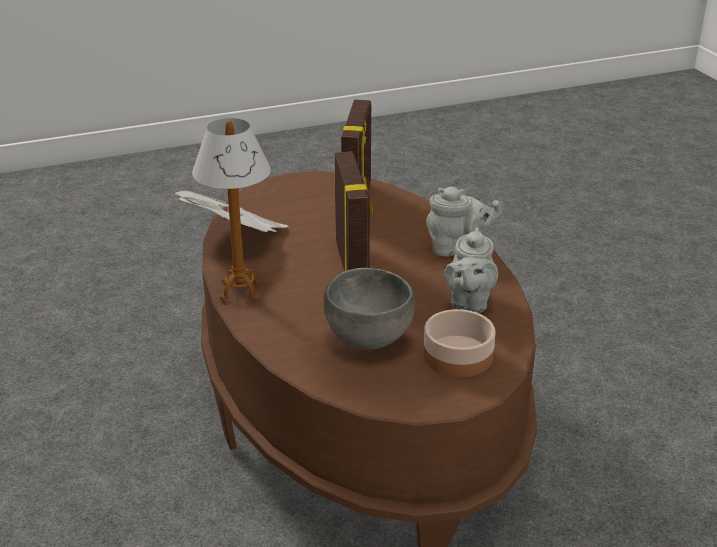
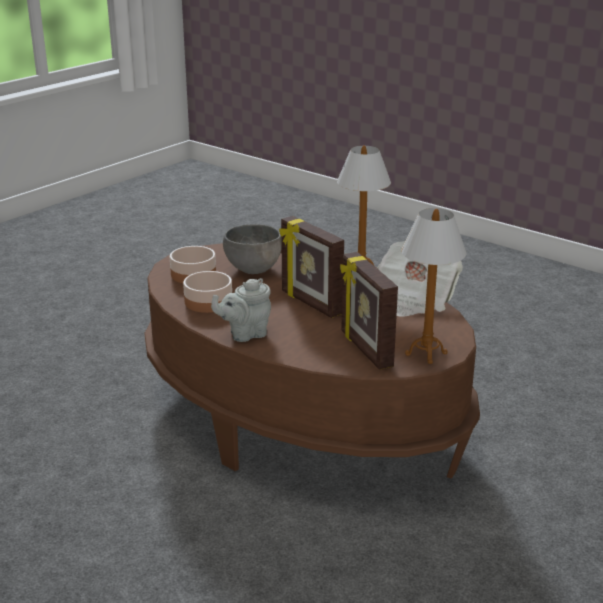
camera: 150 degrees right, 5 degrees down
grey teapot [444,227,498,313] -> bowl [183,271,232,313]
none -> table lamp [401,208,466,364]

